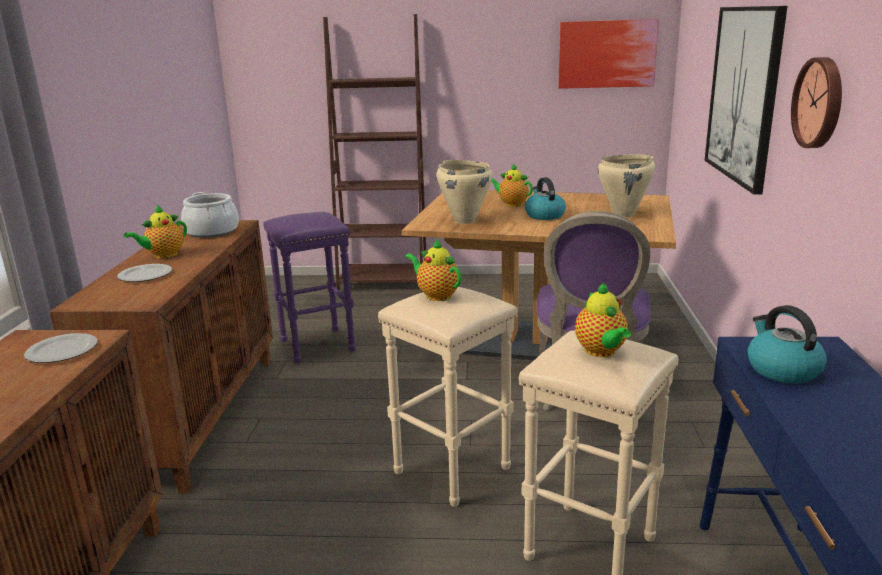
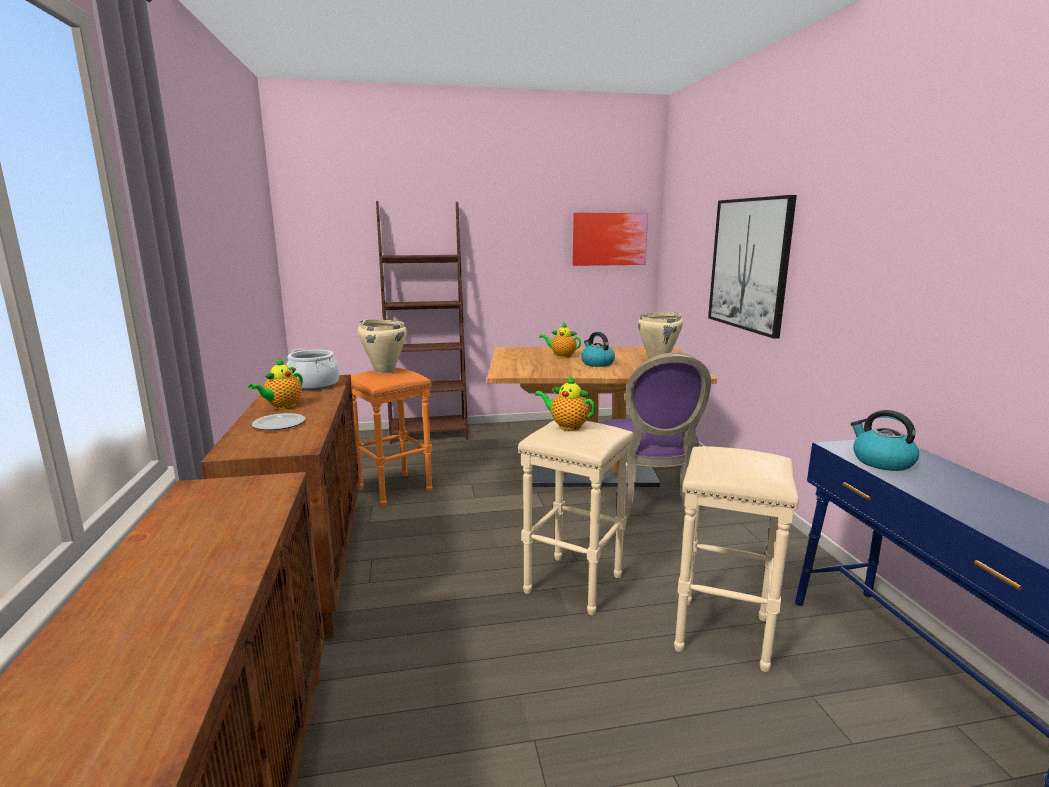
camera: 15 degrees left, 5 degrees down
plate [24,333,98,363] -> none
purple stool [263,212,356,364] -> orange stool [351,368,433,507]
beige cooking pot [437,160,493,224] -> beige cooking pot moved to [358,319,407,374]
teapot [575,283,631,357] -> none
wall clock [791,57,842,148] -> none

